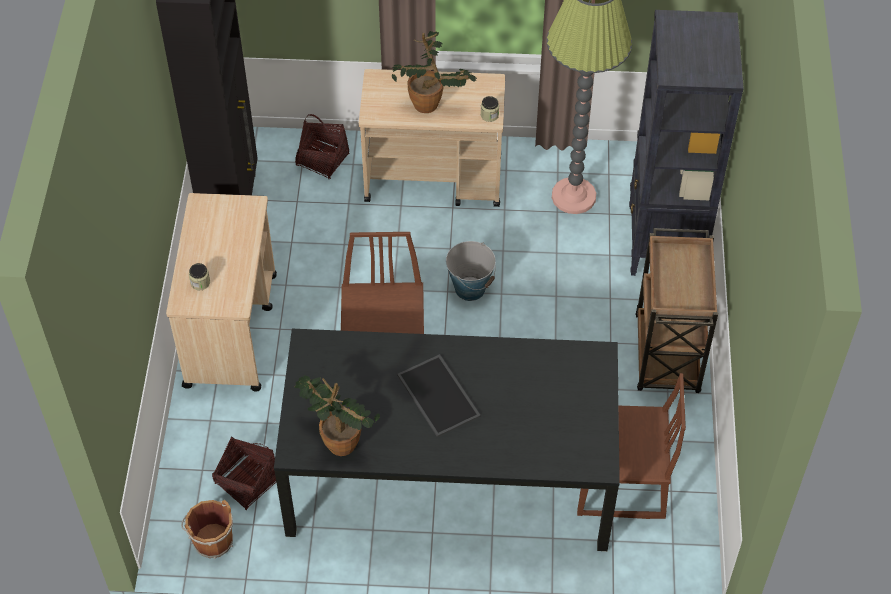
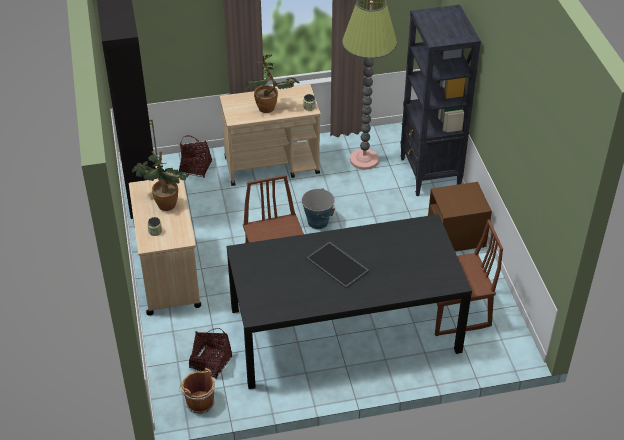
camera: 15 degrees left, 10 degrees down
potted plant [295,376,380,456] -> potted plant moved to [132,151,189,211]
brown cart [635,228,718,393] -> brown nightstand [428,182,492,252]

